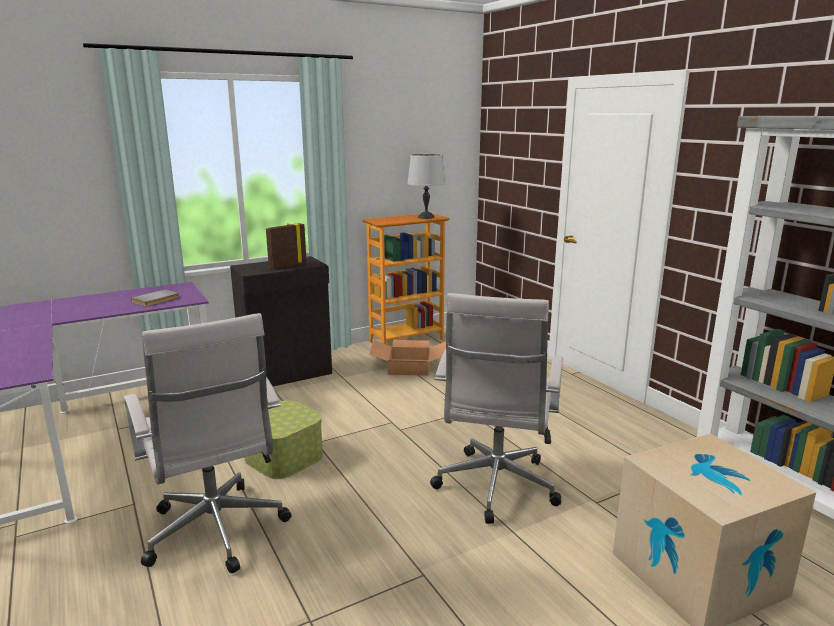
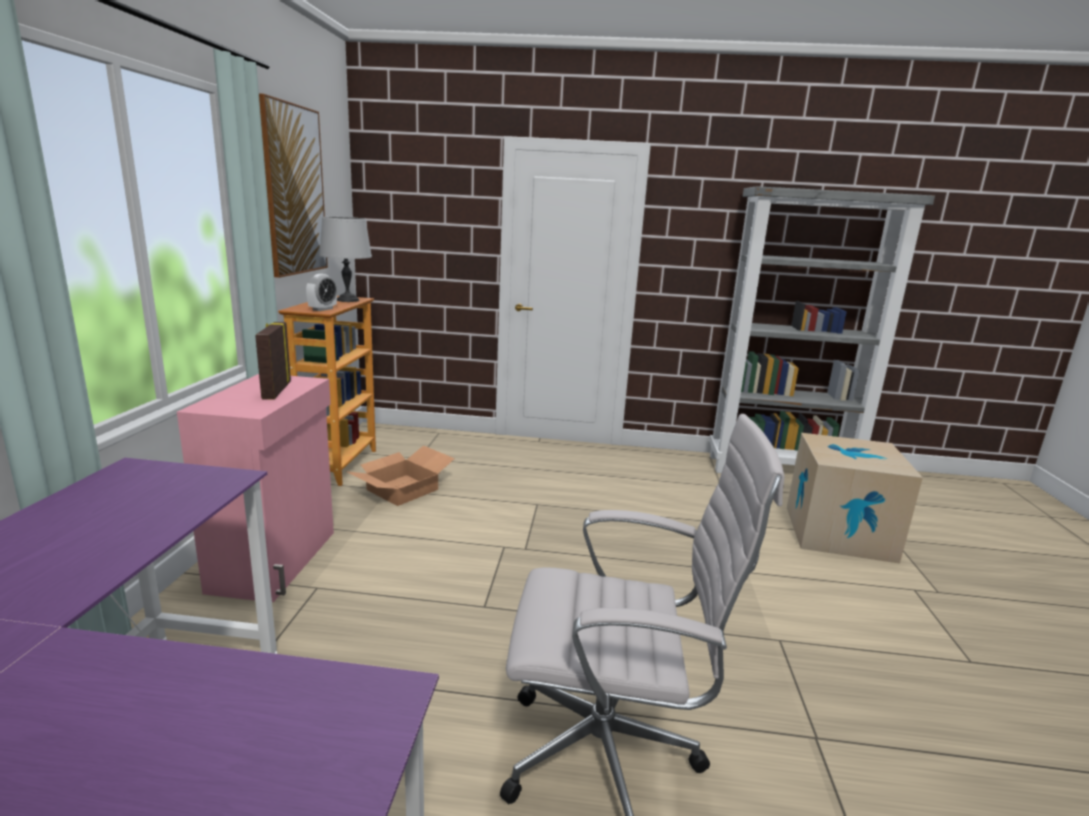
camera: 55 degrees left, 0 degrees up
grey book [131,289,180,306] -> none
black cabinet [230,256,332,386] -> pink cabinet [177,374,334,602]
storage box [245,400,323,479] -> none
white office chair [430,293,563,524] -> none
none -> picture [259,94,328,278]
none -> alarm clock [306,274,337,311]

